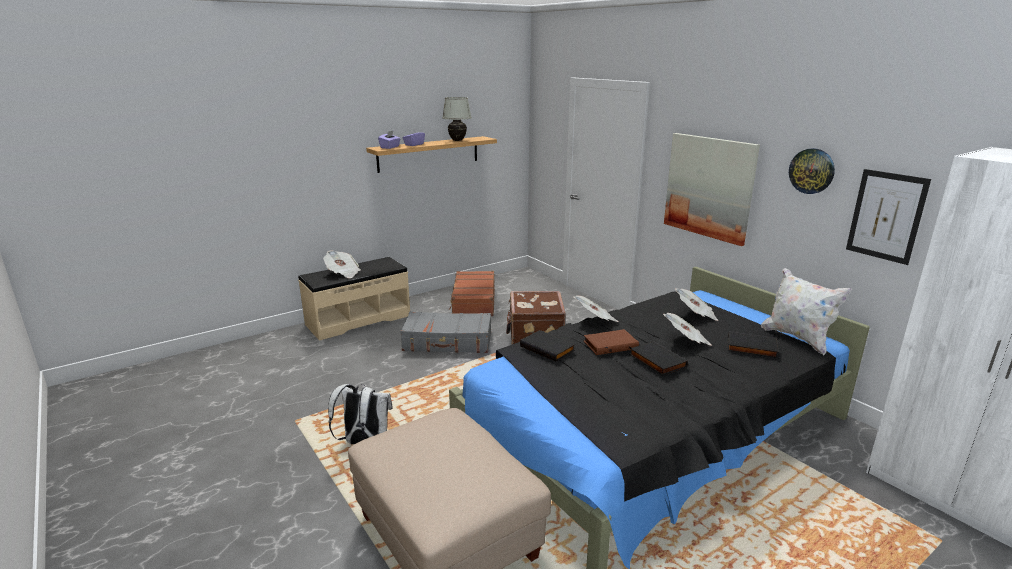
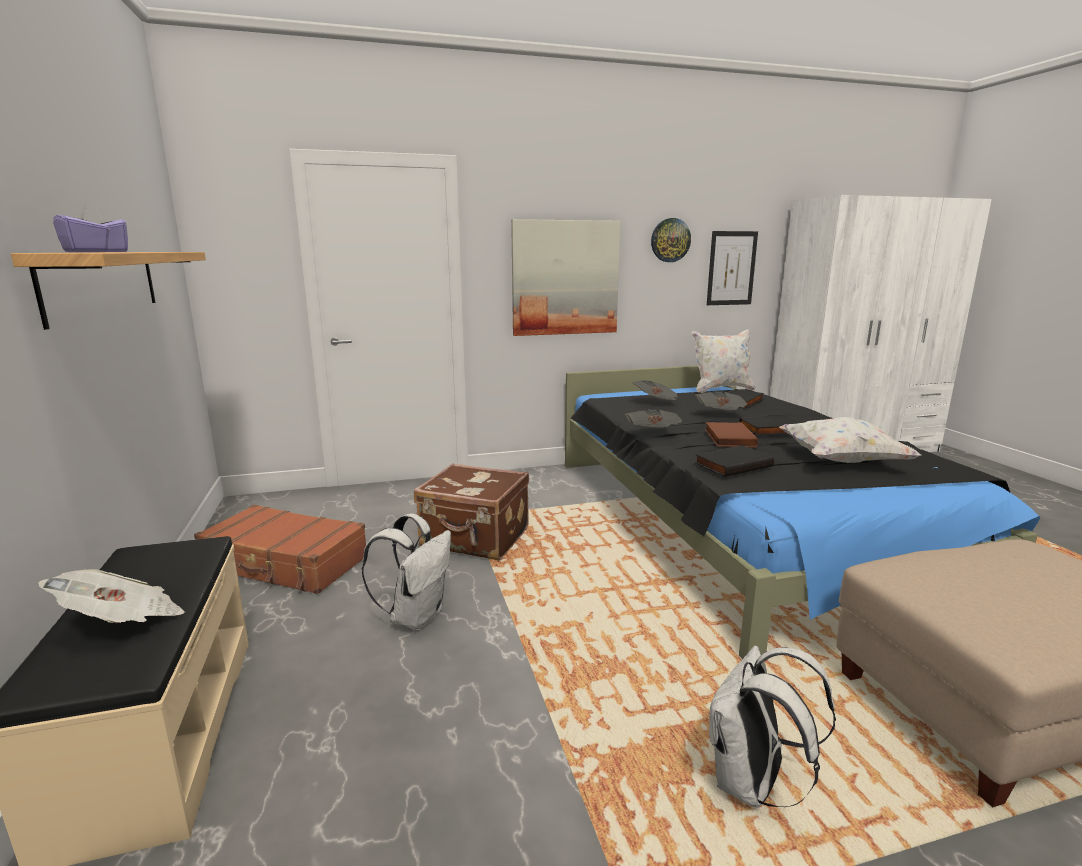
camera: 70 degrees left, 5 degrees down
grey suitcase [400,311,491,353] -> white backpack [362,513,451,630]
white table lamp [442,97,472,141] -> none
none -> white pillow [779,417,922,463]

